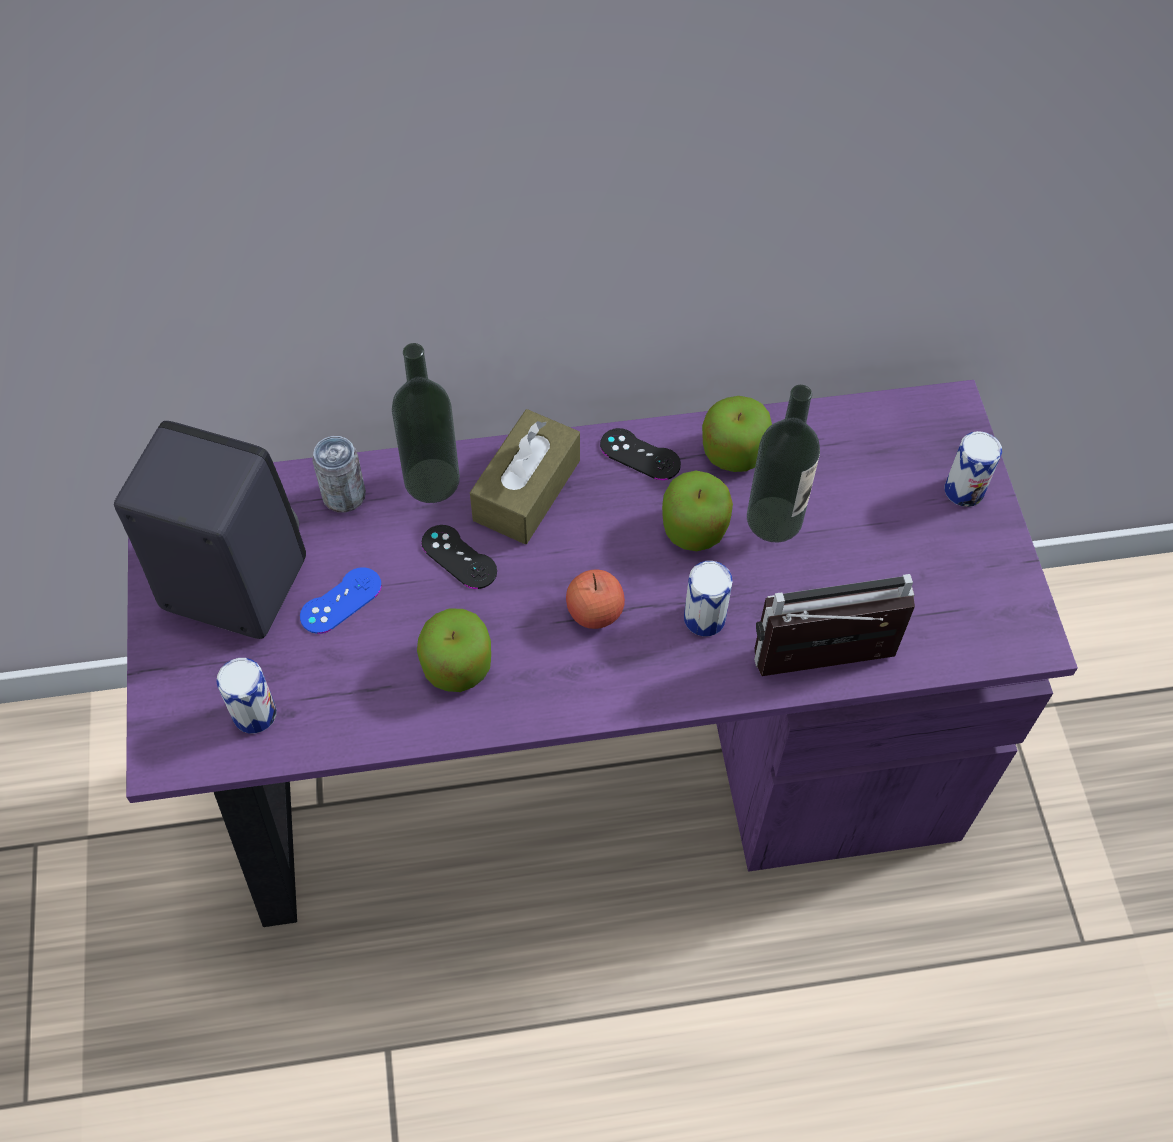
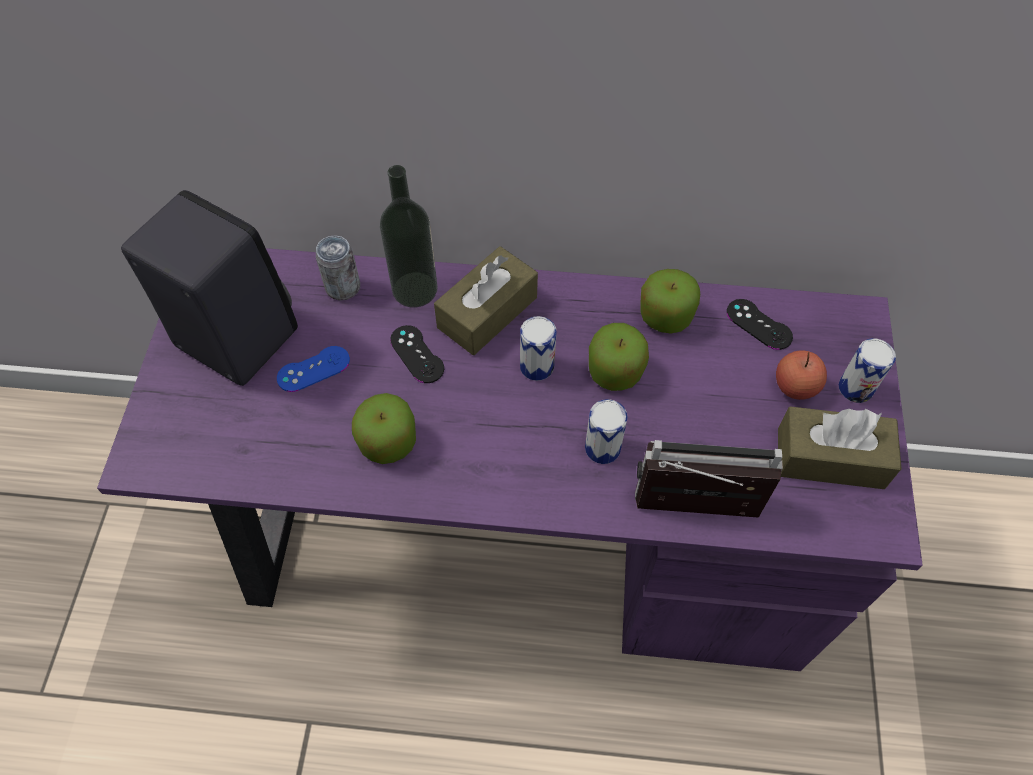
camera: 15 degrees right, 0 degrees up
can [216,658,277,733] -> can moved to [520,316,557,381]
apple [566,569,625,629] -> apple moved to [776,350,827,400]
black game controller [600,428,681,480] -> black game controller moved to [727,299,793,350]
bottle [747,385,820,543] -> none
none -> brown tissue box [778,406,902,489]

